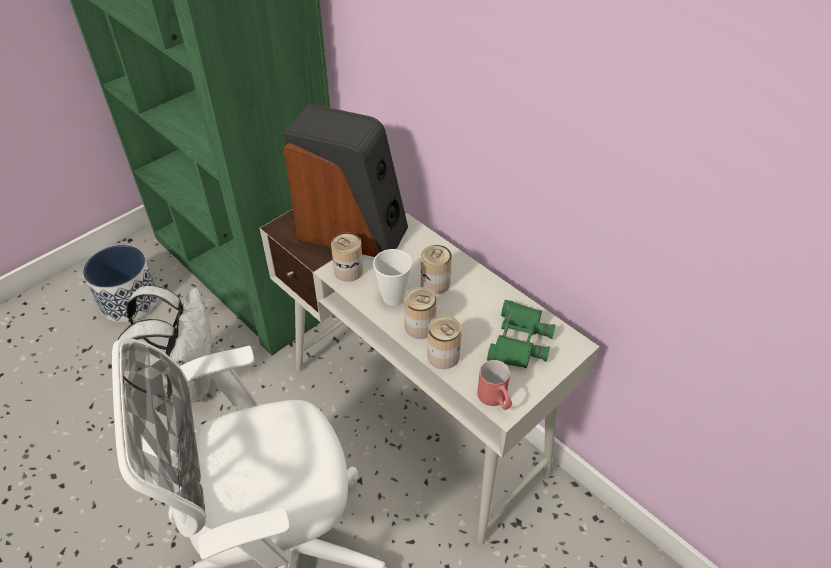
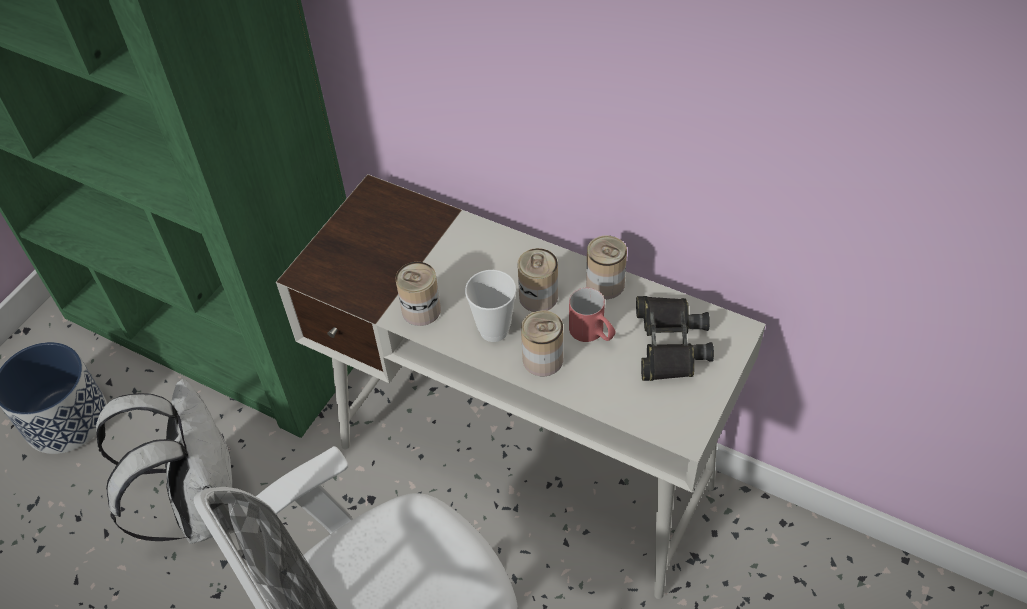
camera: 15 degrees left, 5 degrees up
speaker [283,103,408,257] -> none
can [427,316,462,369] -> can moved to [586,235,627,299]
red mug [477,360,512,410] -> red mug moved to [569,288,616,342]
green binoculars [487,300,555,368] -> black binoculars [636,296,714,381]

